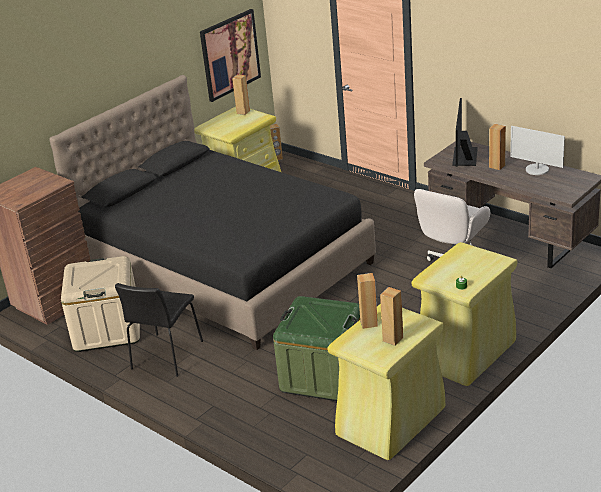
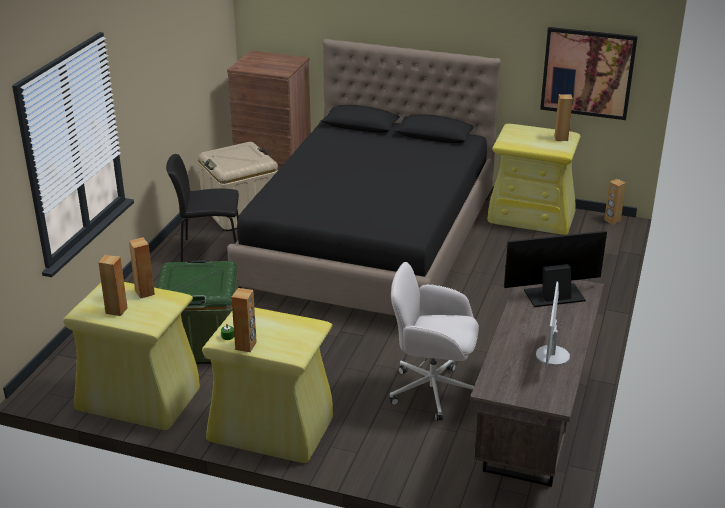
camera: 65 degrees right, 0 degrees up
brown speaker [489,124,506,170] -> brown speaker moved to [231,288,257,352]

